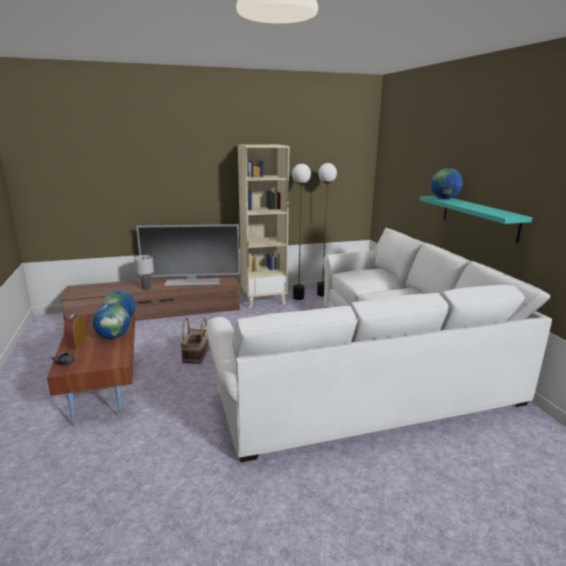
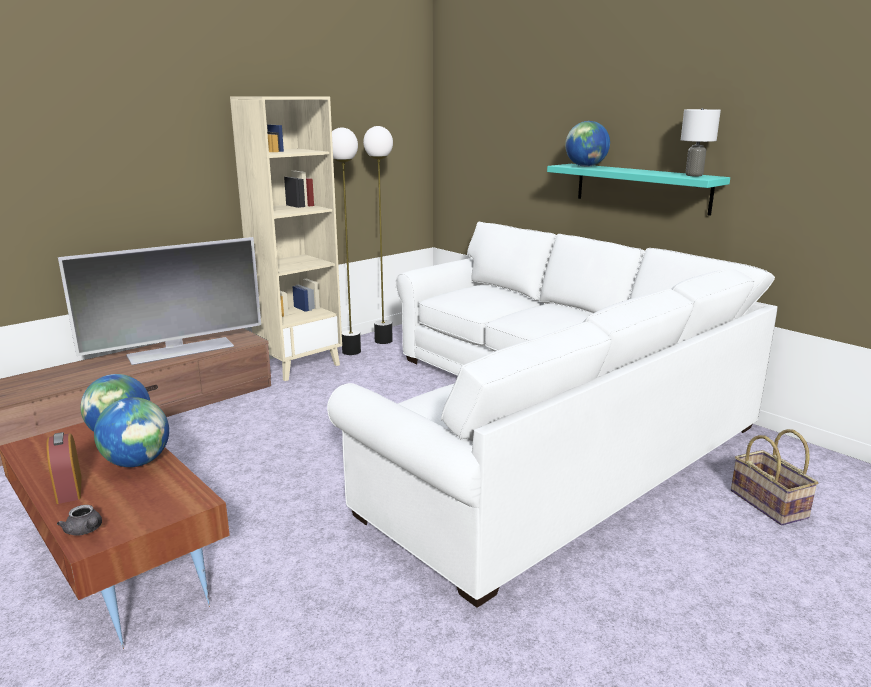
camera: 25 degrees left, 0 degrees up
white table lamp [134,255,154,290] -> white table lamp moved to [681,108,721,177]
basket [180,317,209,364] -> basket moved to [731,429,818,526]

